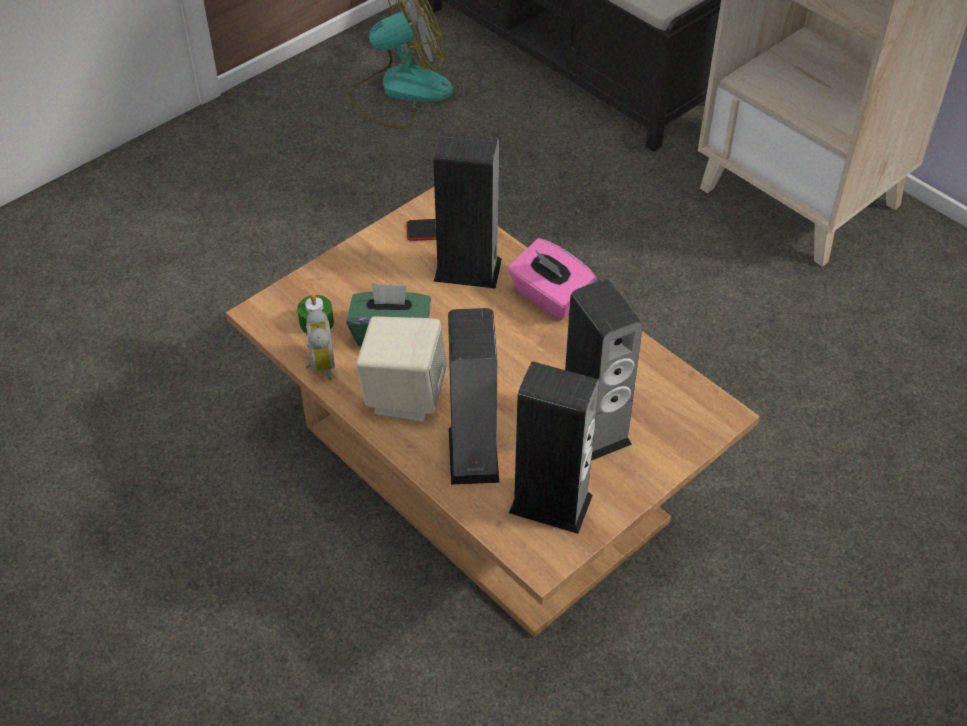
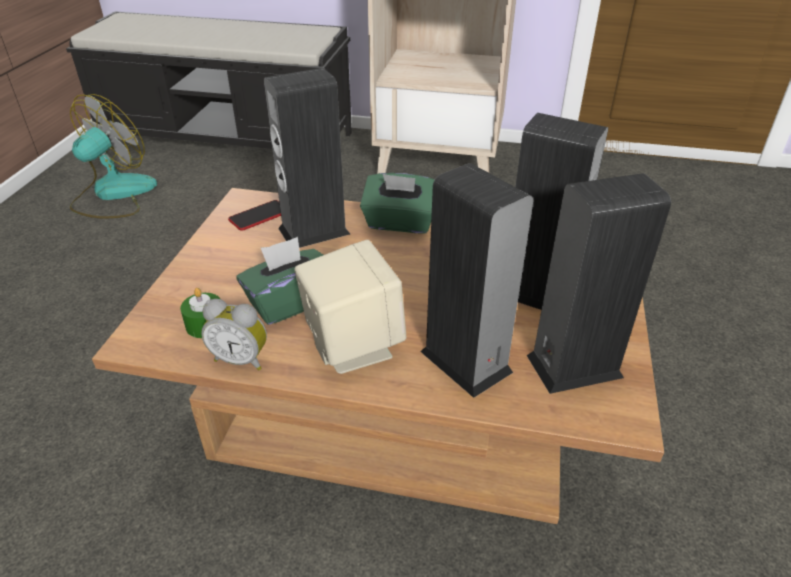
camera: 35 degrees left, 10 degrees down
alarm clock [306,309,335,380] -> alarm clock turned 150 degrees clockwise [201,299,267,370]
pink tissue box [508,238,596,320] -> green tissue box [360,173,435,233]

